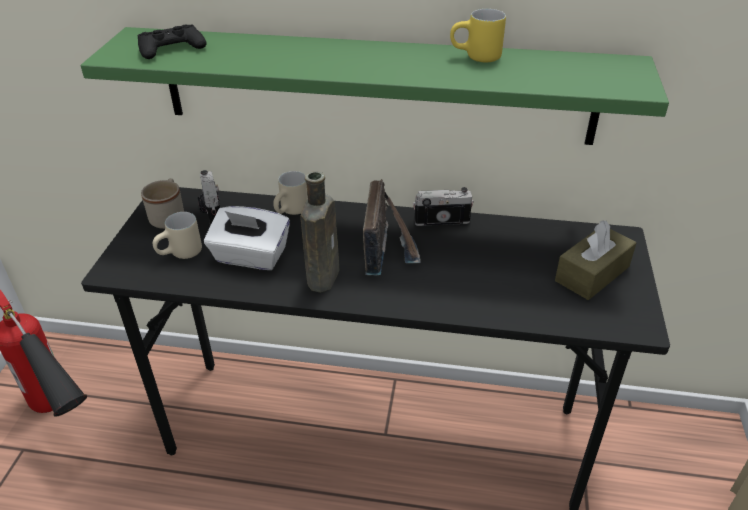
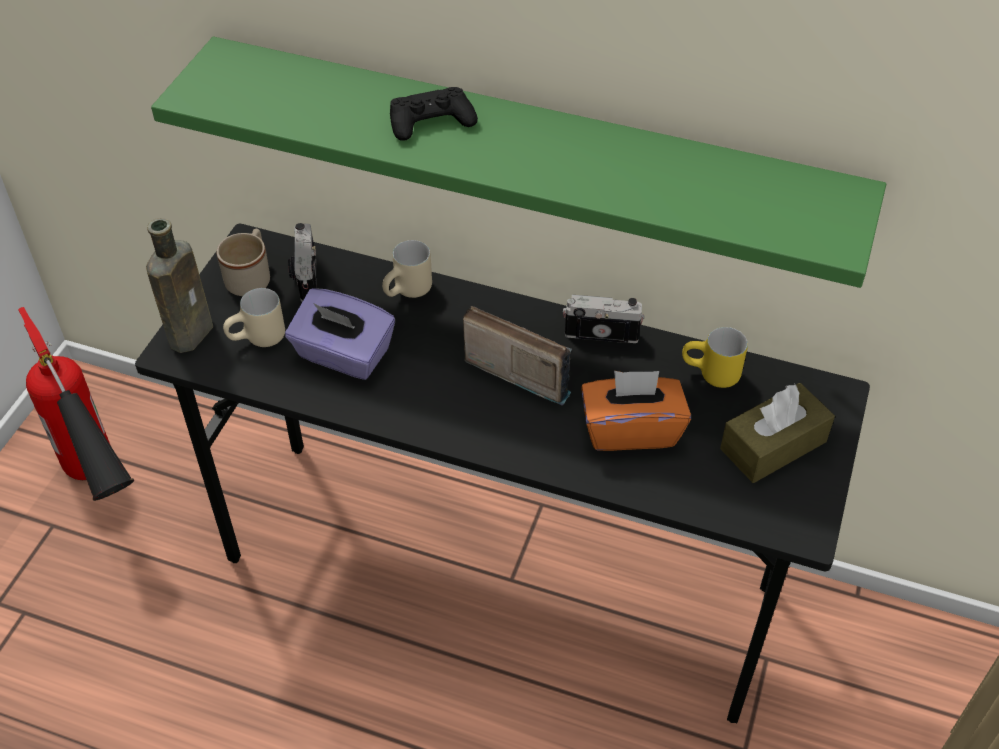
camera: 10 degrees right, 10 degrees up
black game controller [138,25,206,59] -> black game controller moved to [390,87,478,141]
white tissue box [204,206,290,270] -> purple tissue box [285,288,395,380]
brown bottle [300,171,340,293] -> brown bottle moved to [146,218,213,353]
radio [363,179,421,276] -> radio turned 75 degrees counterclockwise [463,306,572,405]
yellow mug [450,9,506,62] -> yellow mug moved to [682,327,748,388]
none -> orange tissue box [581,371,691,451]

